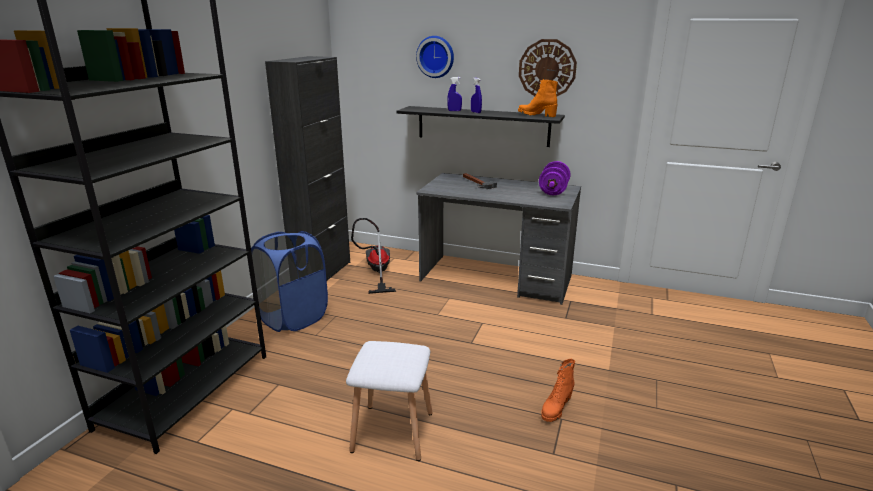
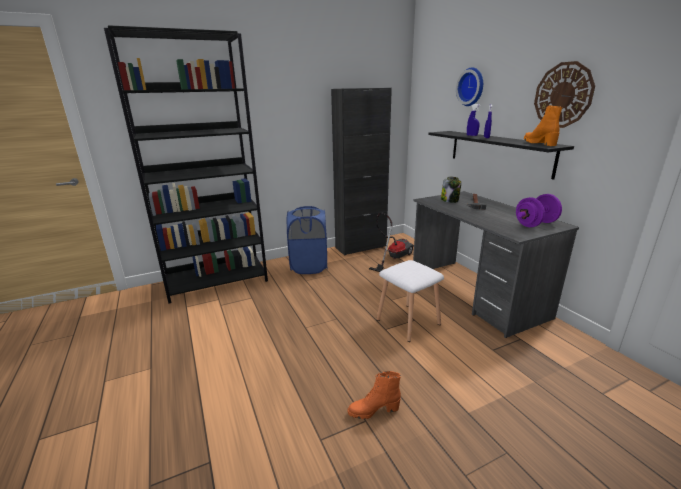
camera: 45 degrees right, 0 degrees up
white stool [346,341,433,461] -> white stool moved to [377,260,444,342]
none -> jar [441,177,461,203]

